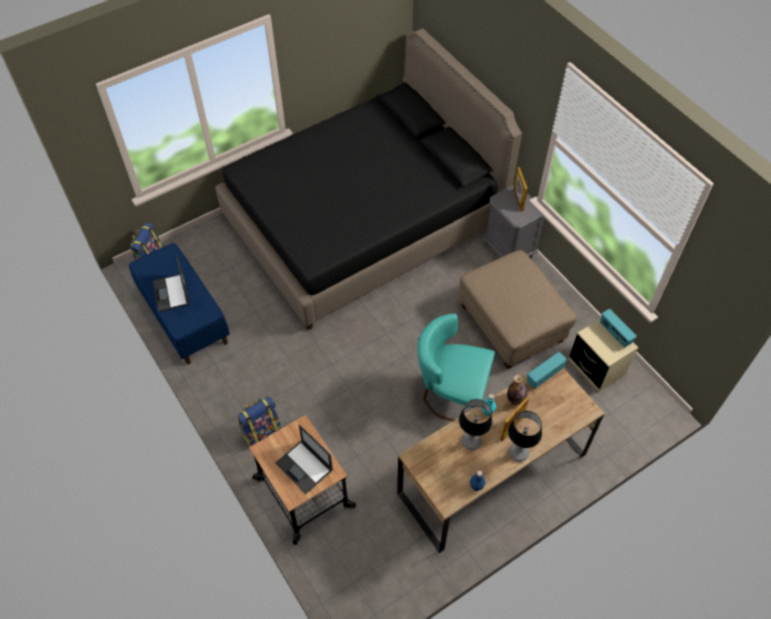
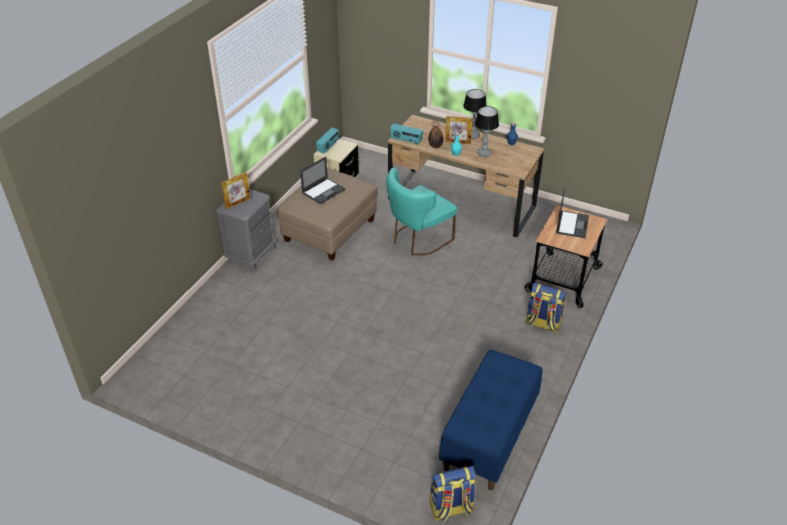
camera: 120 degrees left, 15 degrees down
laptop [153,255,190,312] -> laptop moved to [300,157,345,204]
black bed [215,29,522,330] -> none
turquoise chair [417,313,495,421] -> turquoise chair turned 60 degrees clockwise [386,168,457,255]

